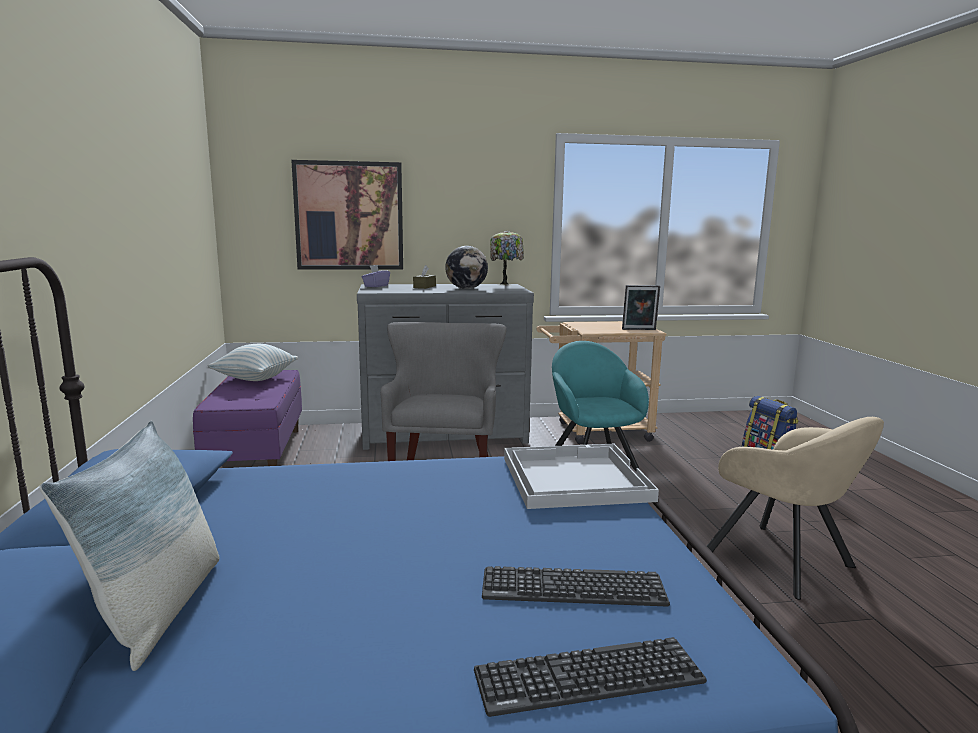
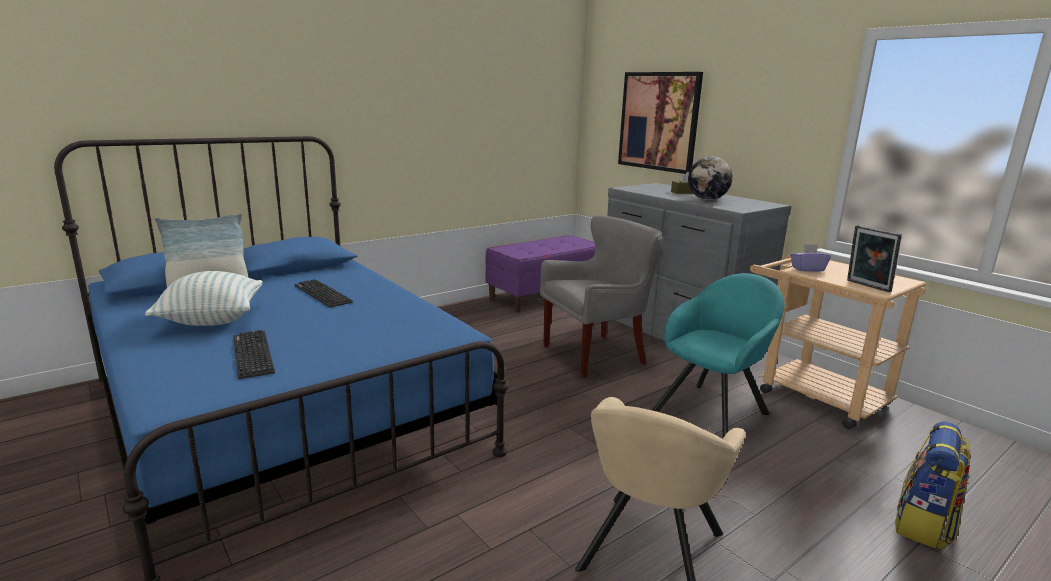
camera: 60 degrees right, 5 degrees up
pillow [208,344,298,381] -> pillow moved to [145,271,263,326]
purple tissue box [362,265,390,287] -> purple tissue box moved to [790,244,831,271]
keyboard [474,637,707,717] -> keyboard moved to [295,279,353,307]
table lamp [490,231,524,286] -> none
white tray [504,444,659,509] -> none

